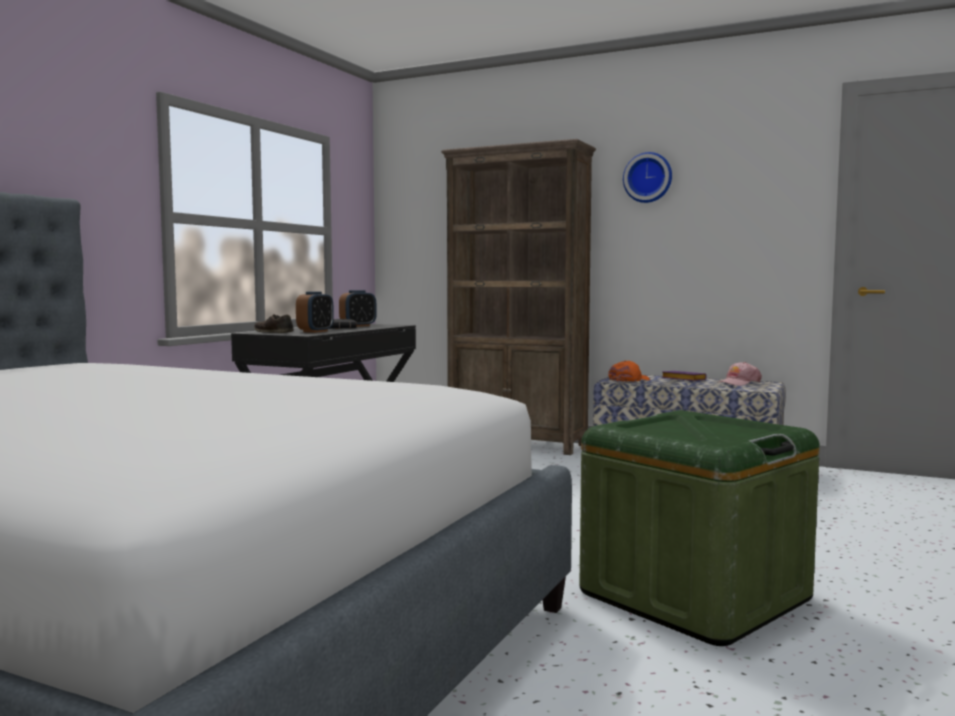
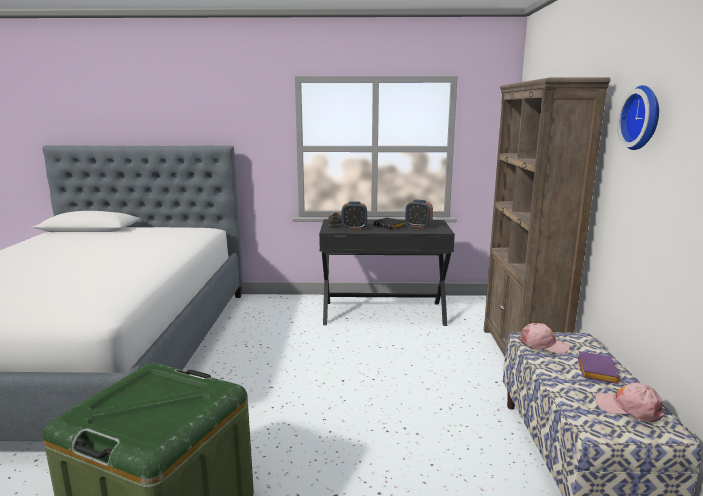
camera: 65 degrees right, 10 degrees up
orange cap [608,361,650,382] -> pink cap [519,323,570,354]

